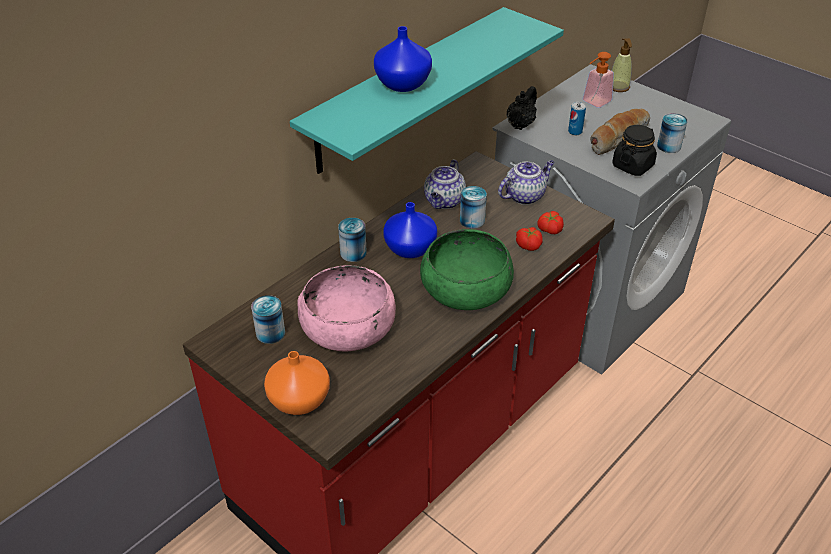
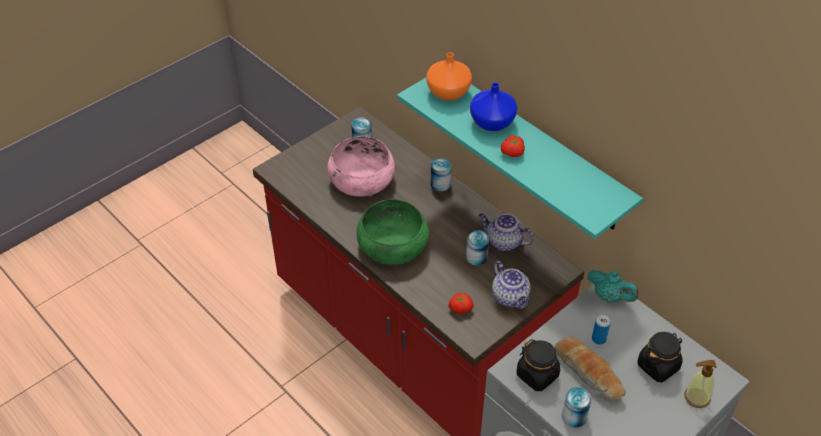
camera: 95 degrees right, 5 degrees up
orange vase [264,351,330,415] -> orange vase moved to [426,52,472,100]
blue vase [383,202,437,258] -> none
black teapot [507,86,537,130] -> turquoise teapot [587,270,638,303]
tomato [516,227,543,251] -> tomato moved to [501,135,525,157]
soap dispenser [583,52,614,108] -> black jar [638,332,682,382]

